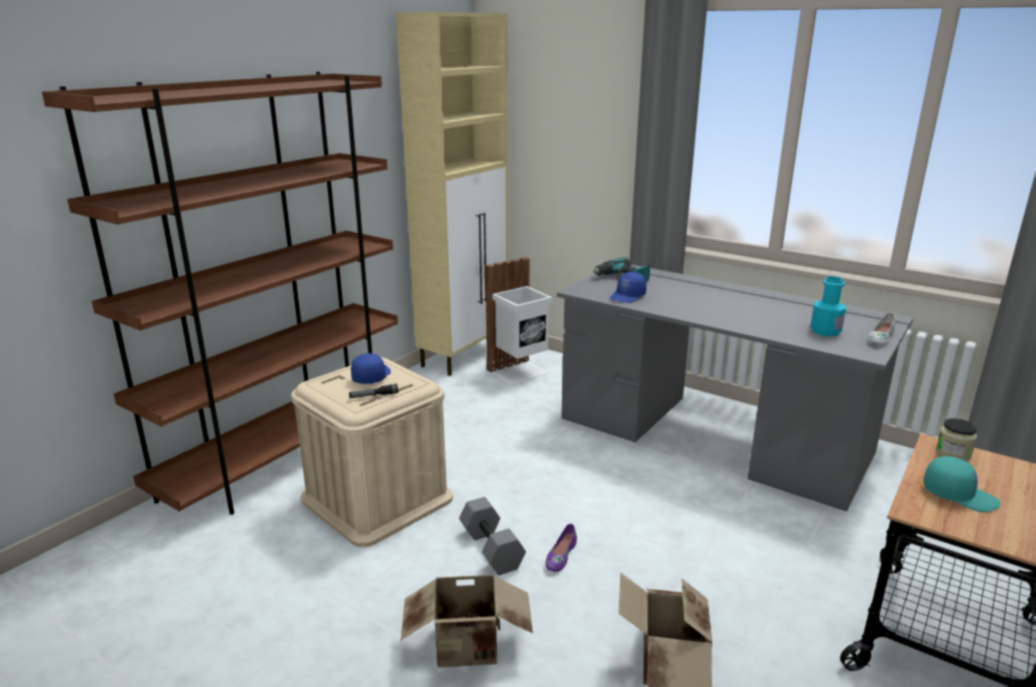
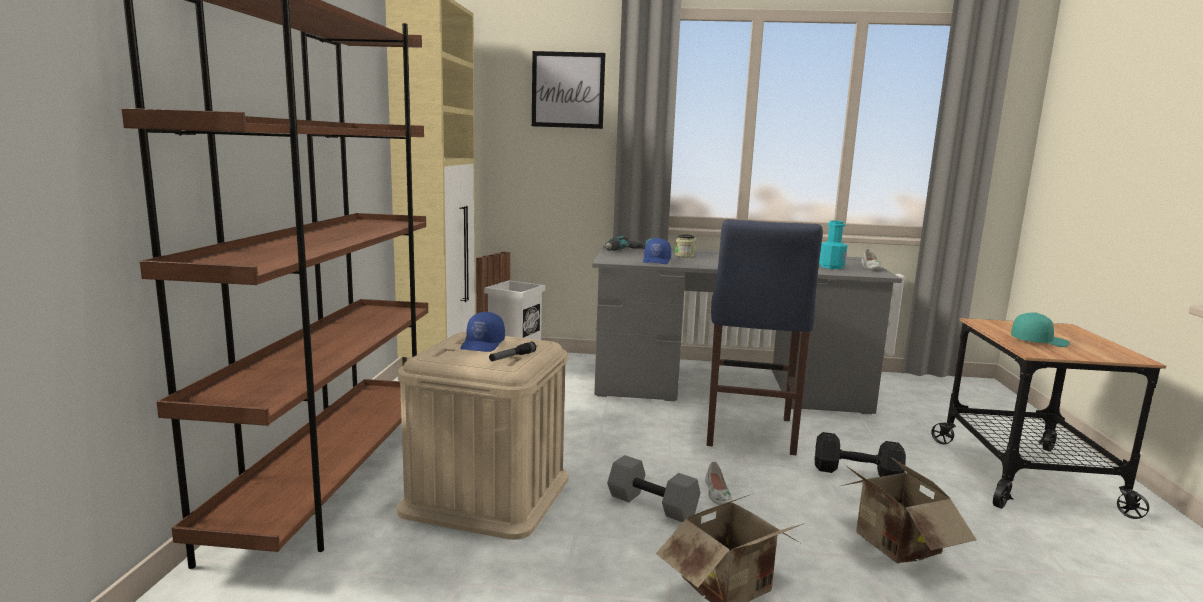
camera: 30 degrees left, 10 degrees down
blue cap [351,353,391,384] -> blue cap turned 150 degrees counterclockwise [460,312,505,352]
purple shoe [545,524,577,572] -> white shoe [705,462,733,505]
jar [935,418,977,462] -> jar moved to [675,234,696,258]
none -> picture [532,51,605,129]
none -> blue stool [707,219,823,455]
none -> black dumbbell [815,432,906,477]

